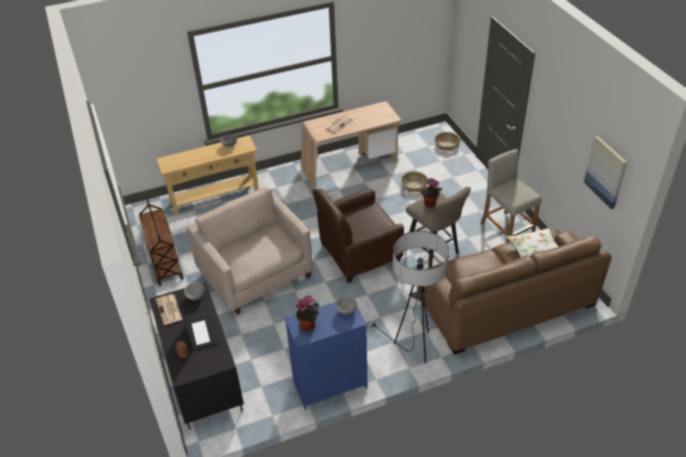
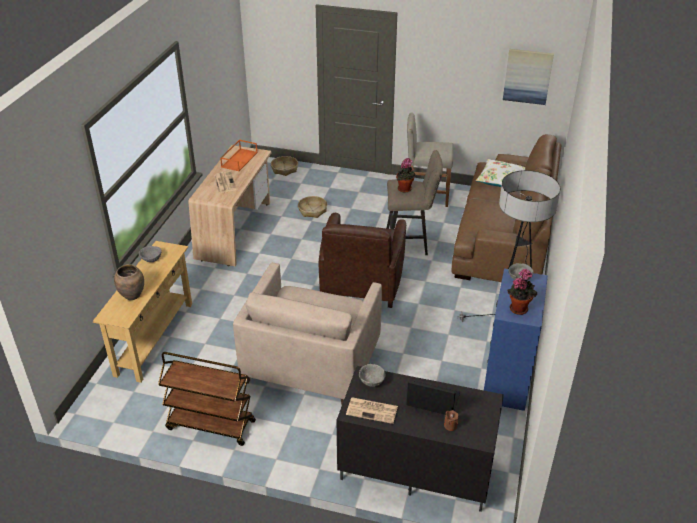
camera: 55 degrees left, 5 degrees down
beige armchair [187,187,313,315] -> beige armchair turned 75 degrees counterclockwise [233,263,382,404]
none -> brown vase [114,264,144,300]
none -> orange tray [220,139,258,171]

